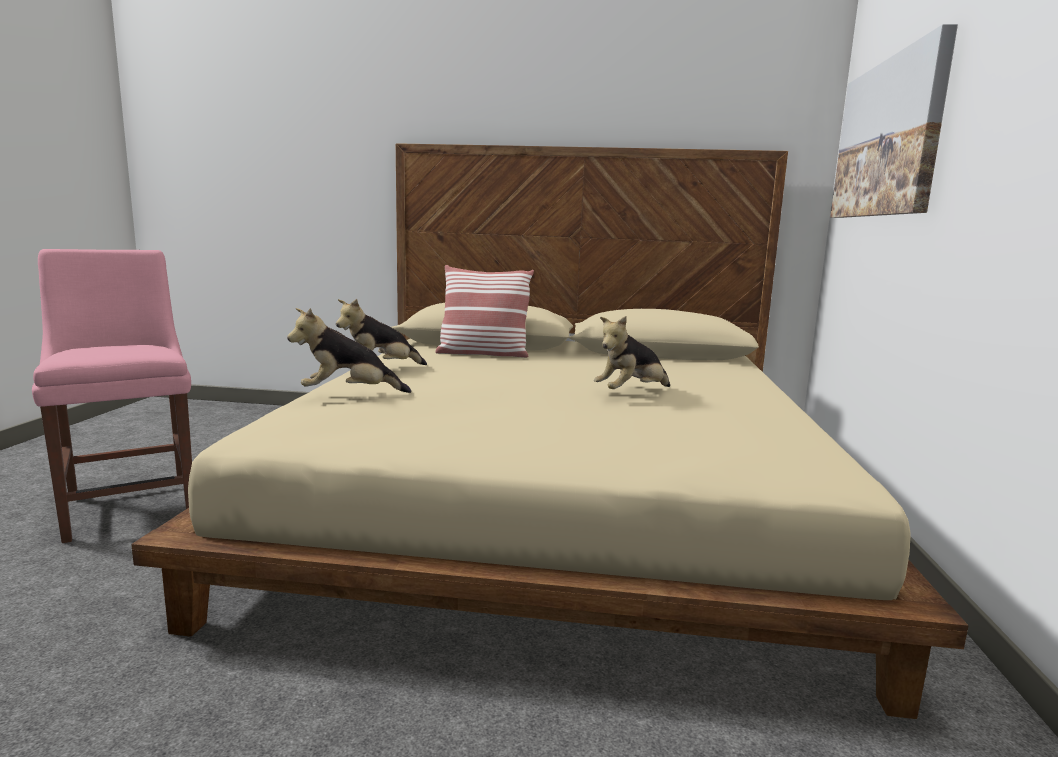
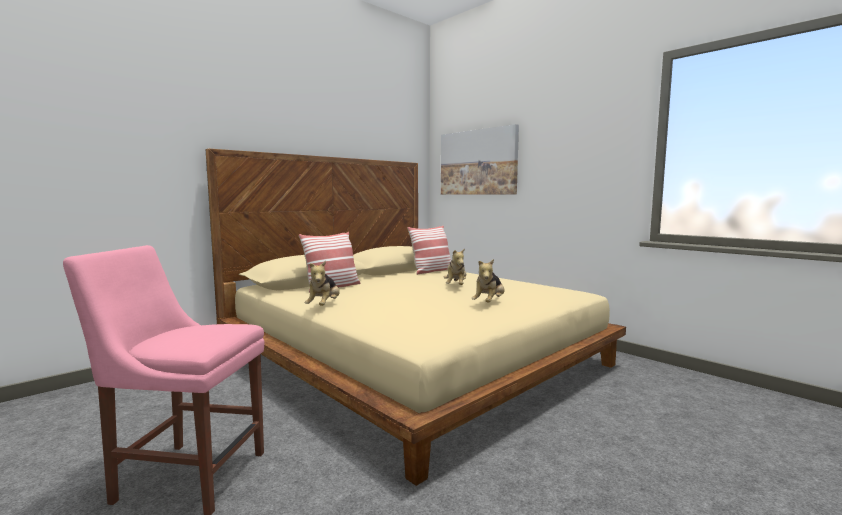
camera: 50 degrees left, 5 degrees down
plush toy [287,308,411,393] -> plush toy moved to [472,259,505,302]
none -> pillow [407,226,451,275]

